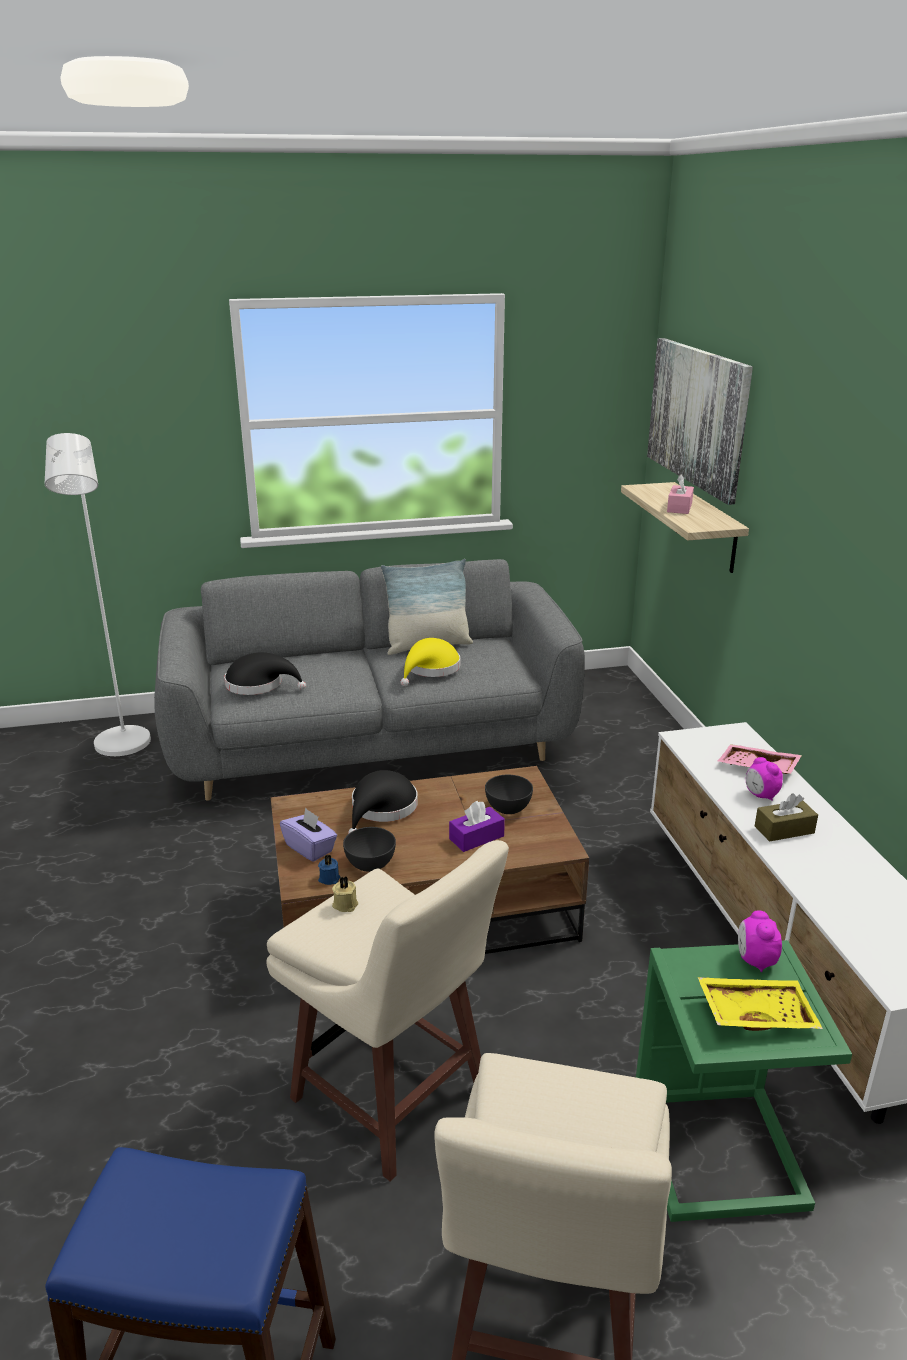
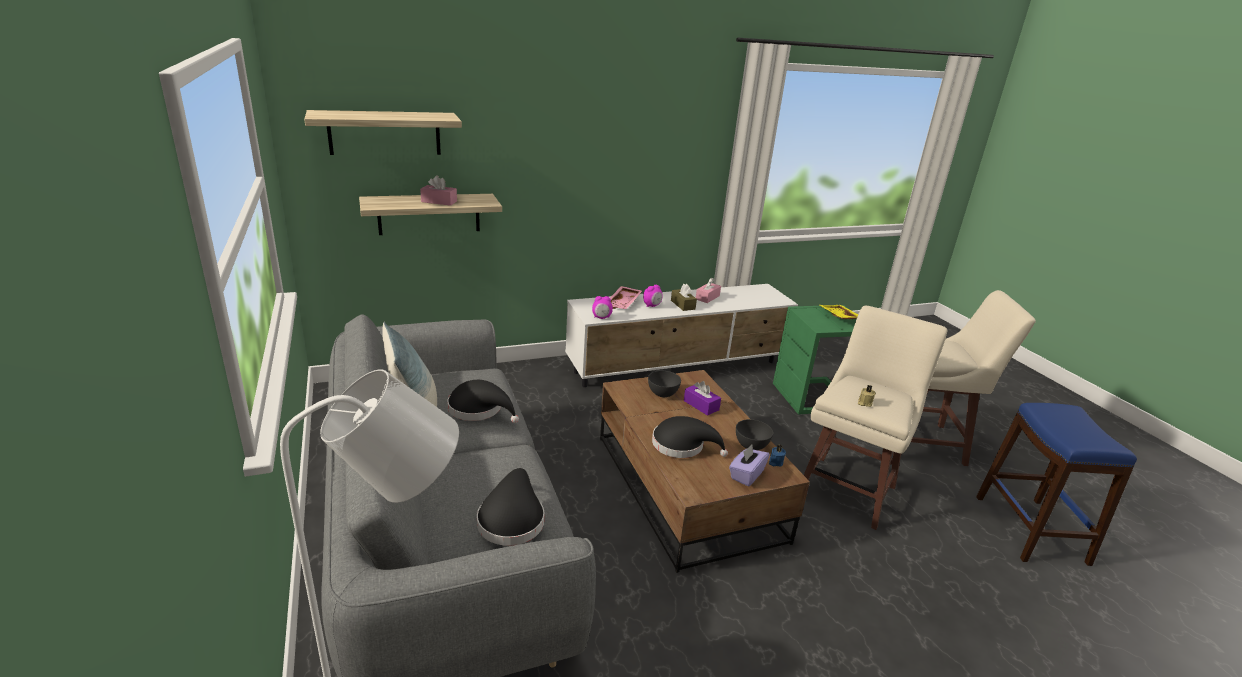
camera: 100 degrees left, 0 degrees up
yellow hat [401,638,460,686] -> black hat [447,380,519,423]
picture [647,338,753,505] -> shelf [304,110,462,155]
alarm clock [738,910,782,972] -> alarm clock moved to [592,296,613,319]
none -> pink tissue box [696,277,721,303]

